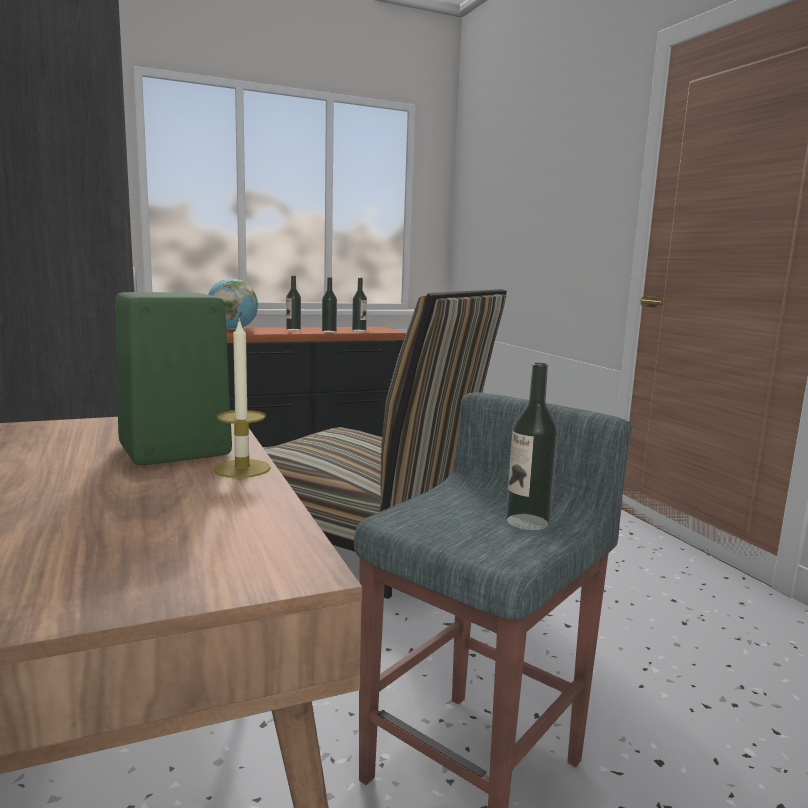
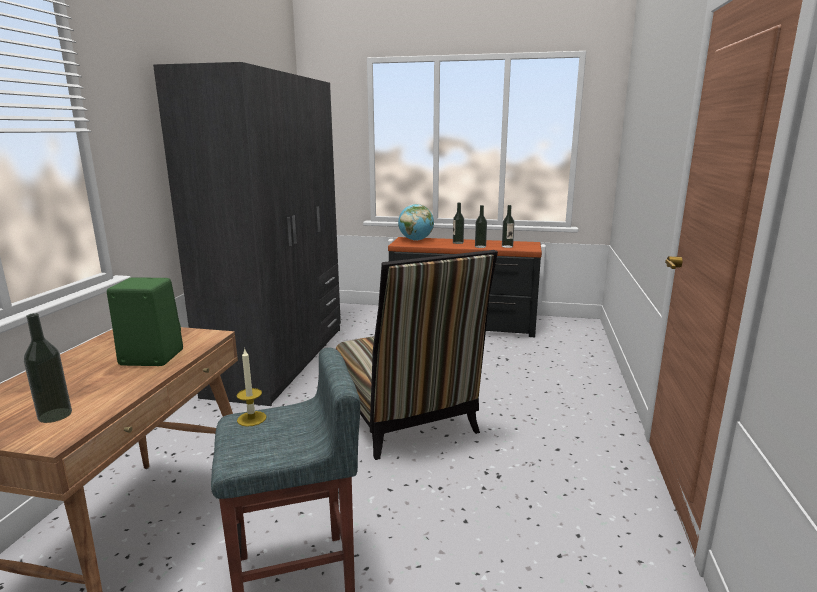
camera: 35 degrees right, 5 degrees up
candle [213,318,271,478] -> candle moved to [237,348,267,427]
bottle [506,363,558,531] -> bottle moved to [24,313,72,423]

